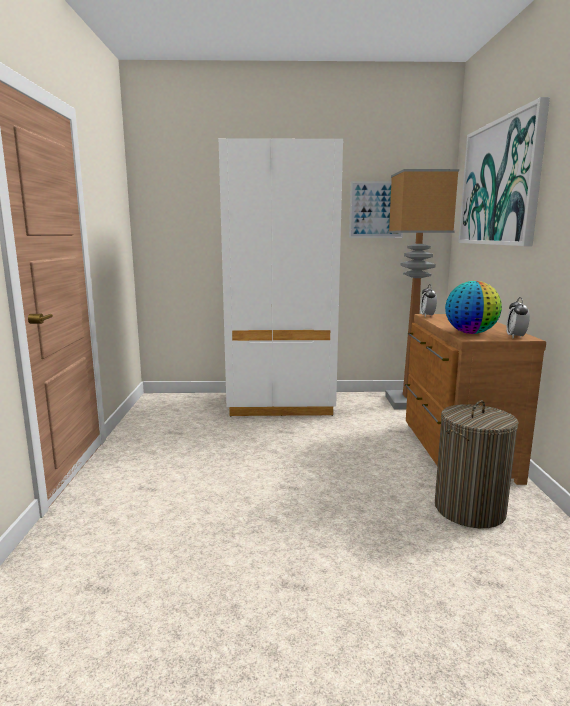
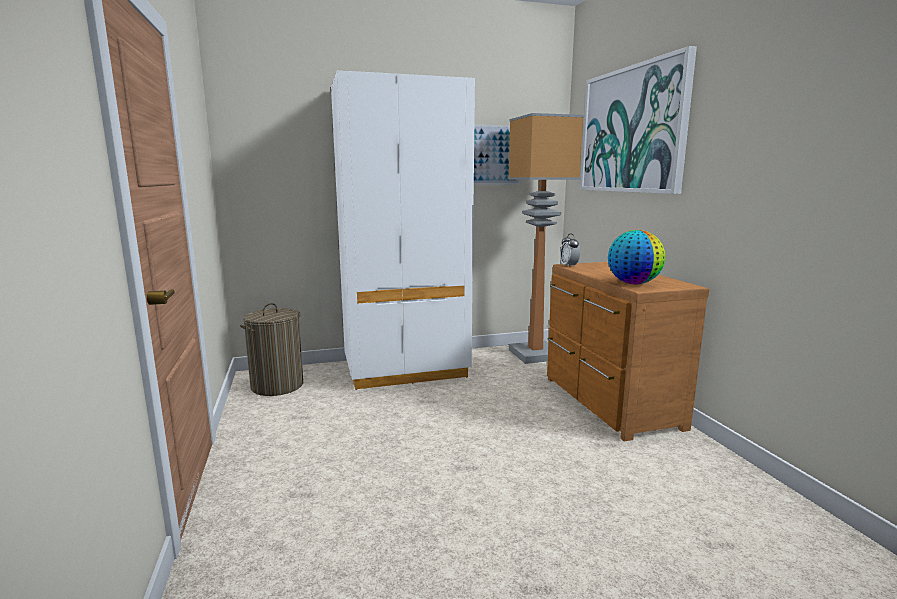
camera: 15 degrees left, 0 degrees up
laundry basket [435,400,519,528] -> laundry basket moved to [240,303,303,396]
alarm clock [506,297,530,338] -> none

